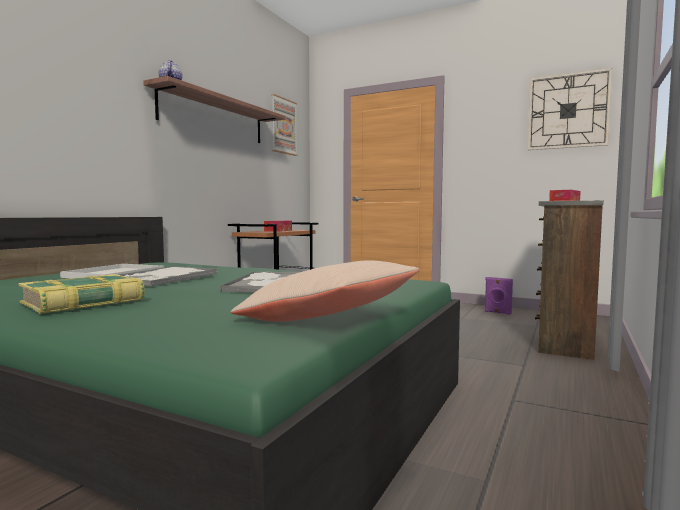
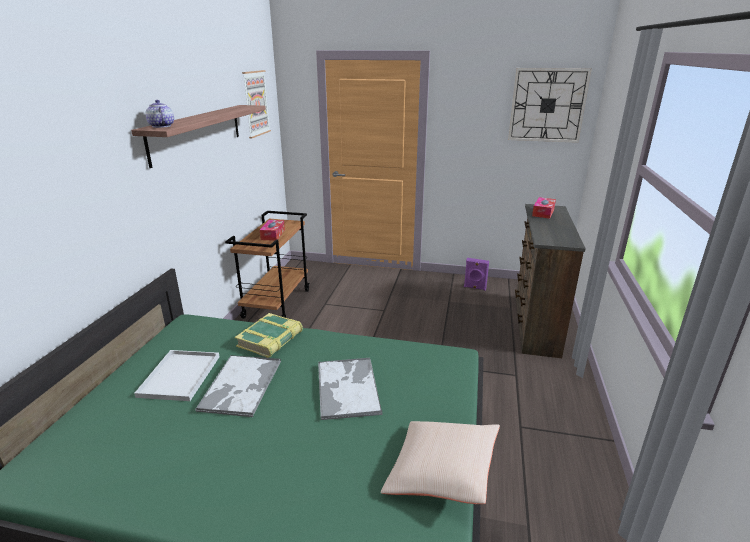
camera: 15 degrees left, 20 degrees up
book [18,274,144,314] -> book moved to [235,313,303,358]

